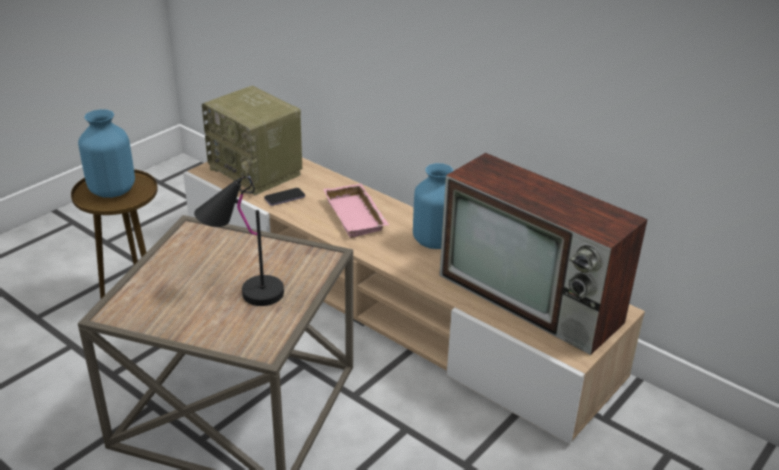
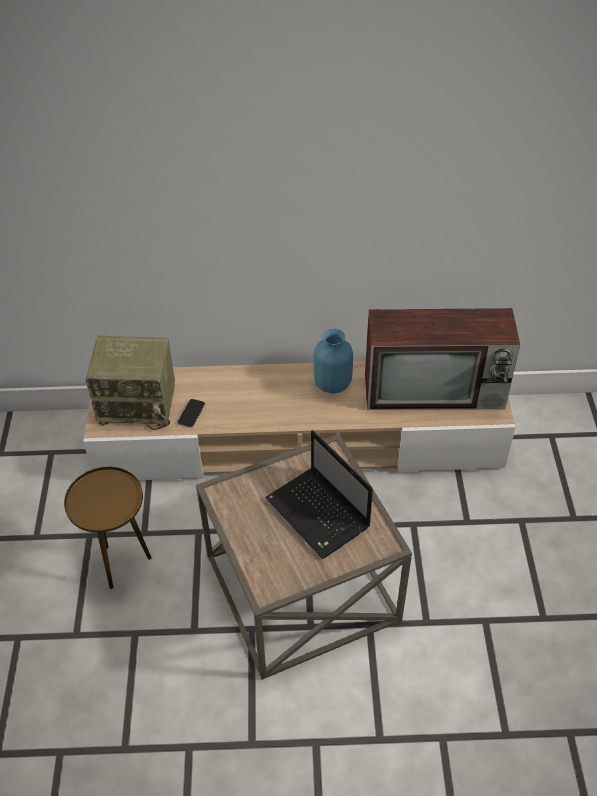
camera: 40 degrees left, 15 degrees up
blue vase [78,109,135,198] -> none
black table lamp [194,176,284,306] -> laptop [265,430,373,559]
pink tray [323,184,389,238] -> none

